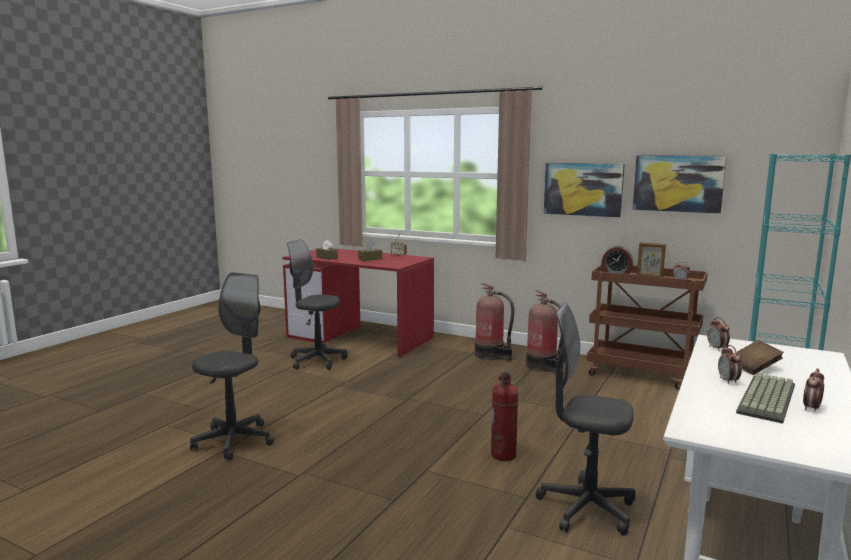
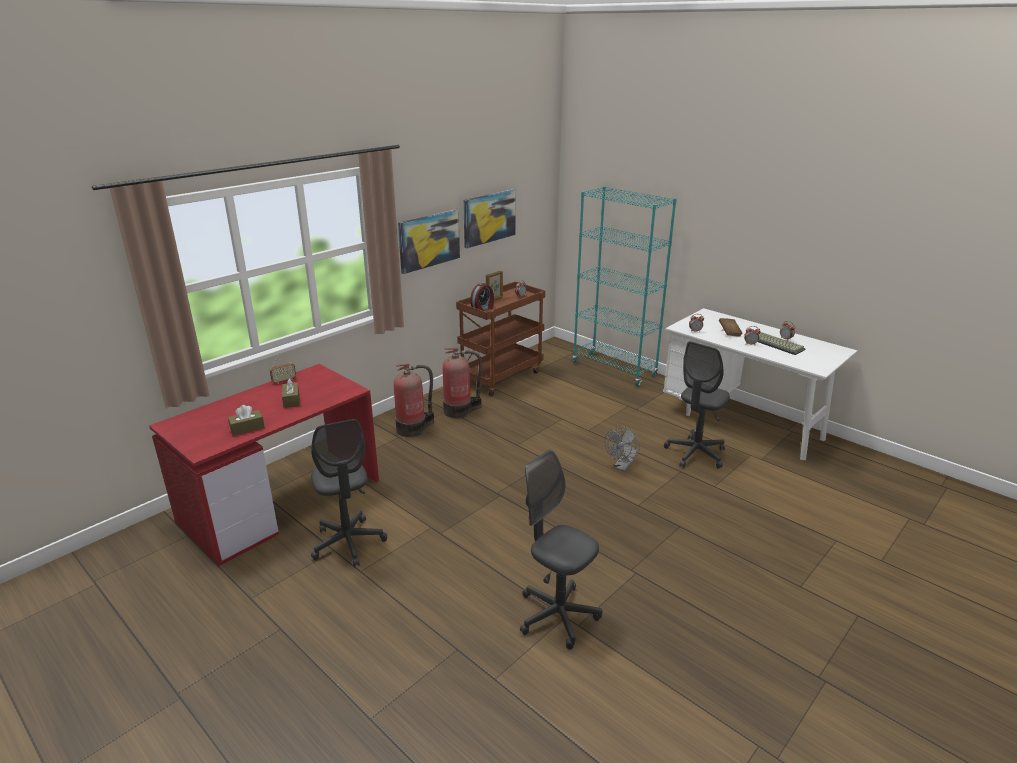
camera: 75 degrees left, 15 degrees up
grey office chair [287,239,347,370] -> grey office chair turned 60 degrees counterclockwise [311,419,387,567]
fire extinguisher [491,372,518,461] -> grey fan [605,426,640,472]

